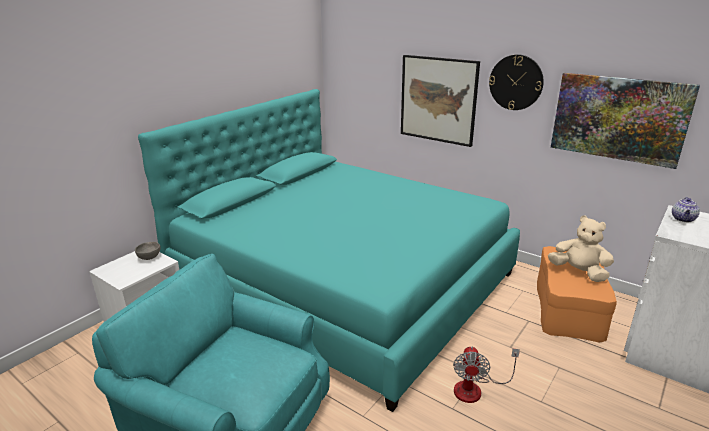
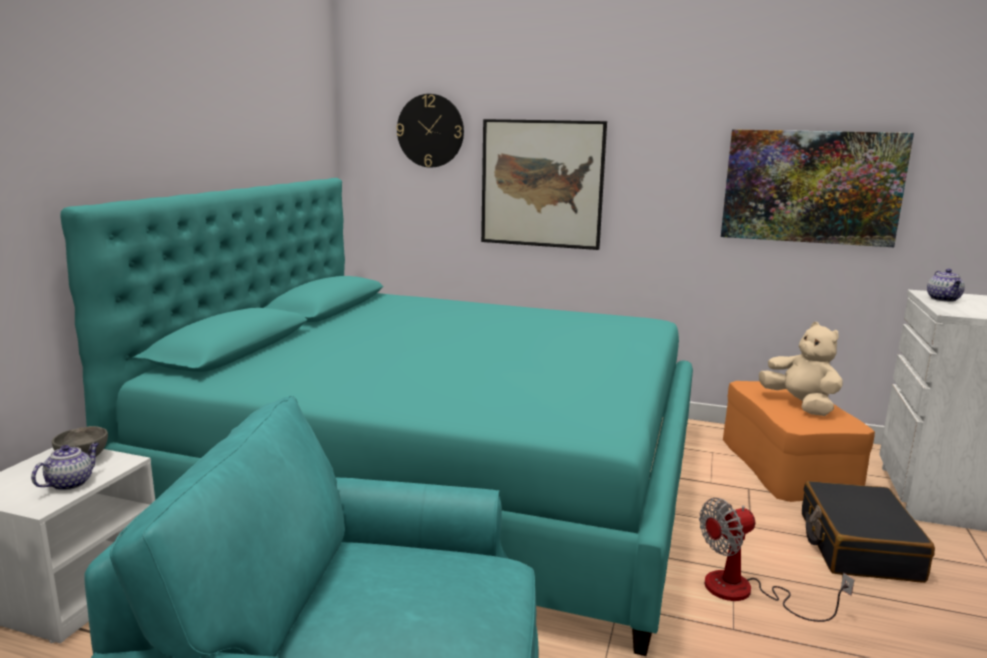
camera: 20 degrees left, 10 degrees down
fan [453,347,520,403] -> fan turned 75 degrees clockwise [699,498,854,622]
wall clock [489,54,544,110] -> wall clock moved to [396,94,464,168]
beige plush toy [548,215,614,282] -> beige plush toy turned 45 degrees clockwise [759,322,843,416]
none -> teapot [31,443,99,490]
none -> black suitcase [802,481,935,583]

